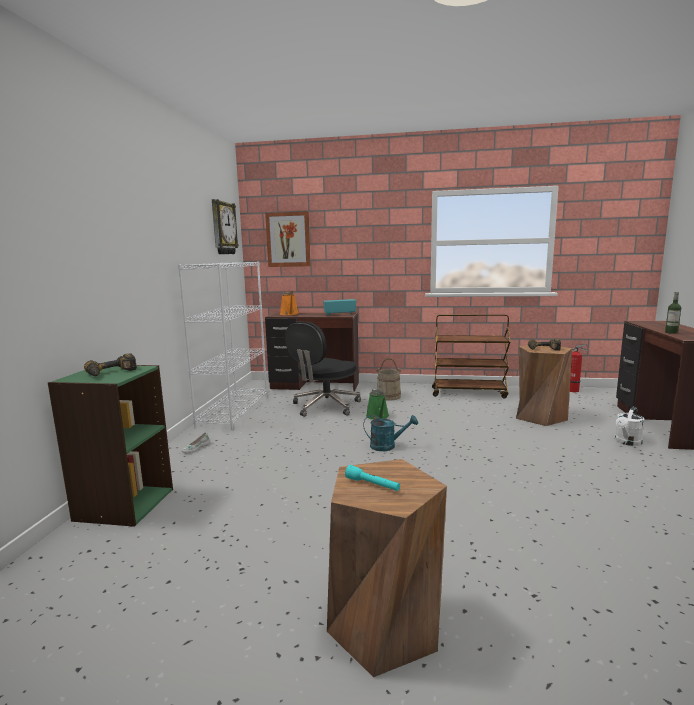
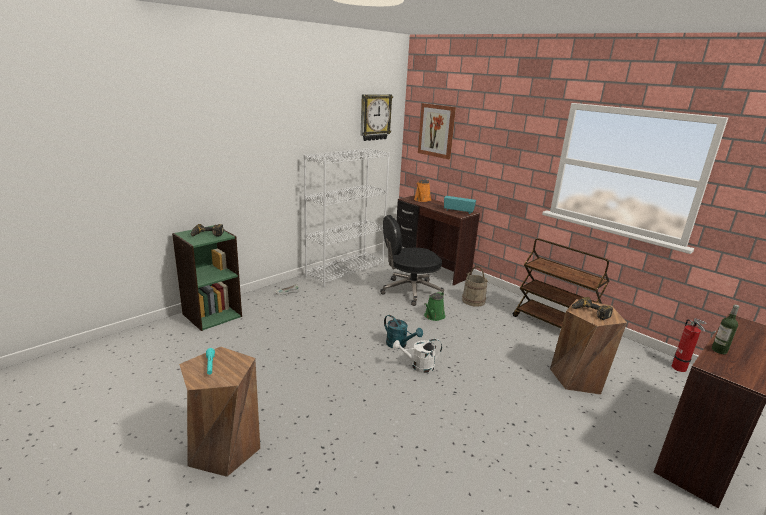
camera: 35 degrees right, 10 degrees up
white watering can [615,407,644,446] -> white watering can moved to [393,339,442,373]

